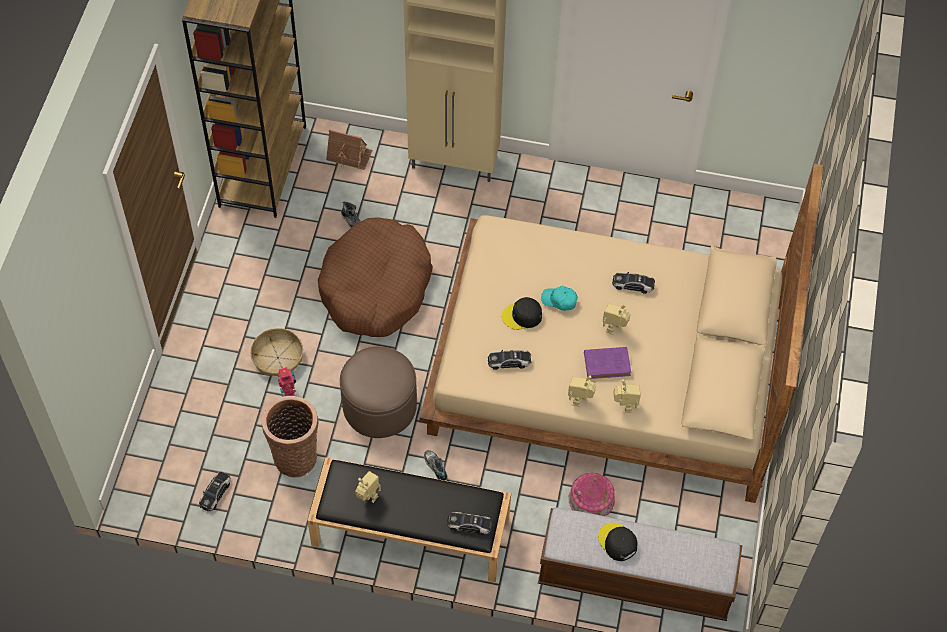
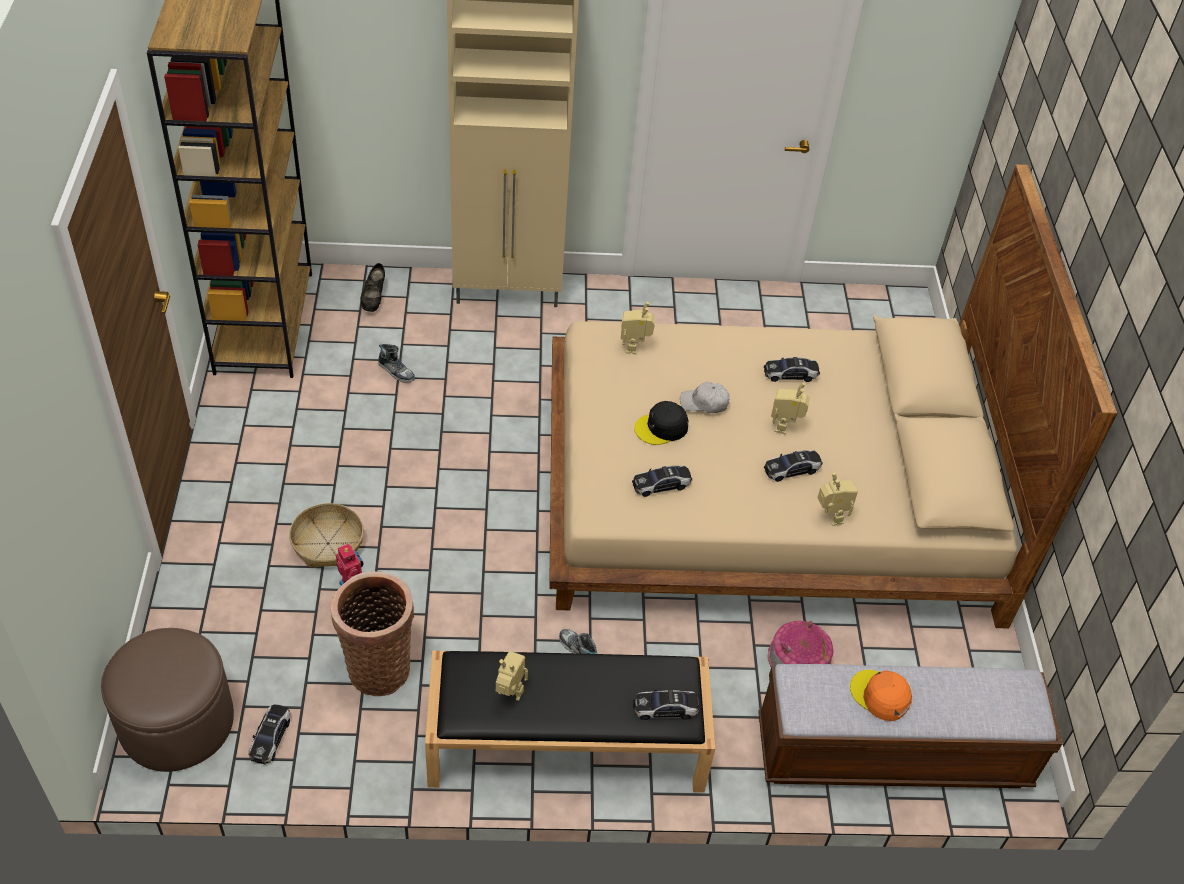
camera: 15 degrees left, 10 degrees down
brown dog bed [318,217,433,337] -> none
toy house [326,129,373,170] -> black shoe [360,263,385,312]
brown ottoman [340,346,417,438] -> brown ottoman moved to [101,628,234,772]
turquoise cap [541,286,578,311] -> white cap [680,382,730,413]
toy robot [568,375,596,407] -> toy robot moved to [620,302,655,354]
purple book [584,347,631,379] -> toy car [764,450,823,482]
black cap [598,522,638,561] -> orange cap [850,670,912,721]

